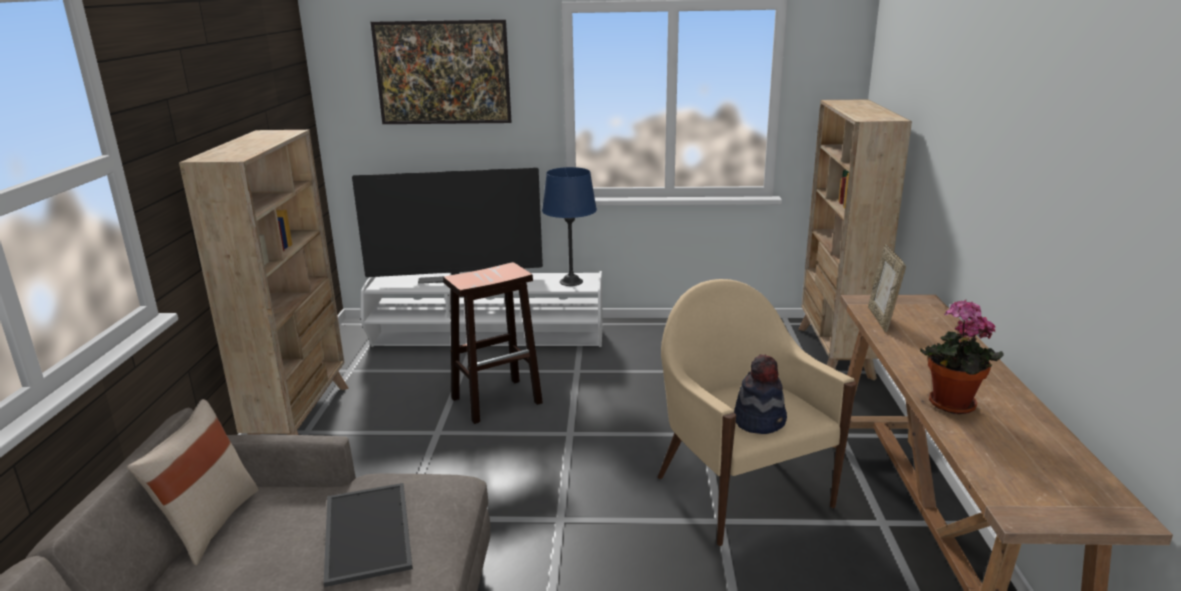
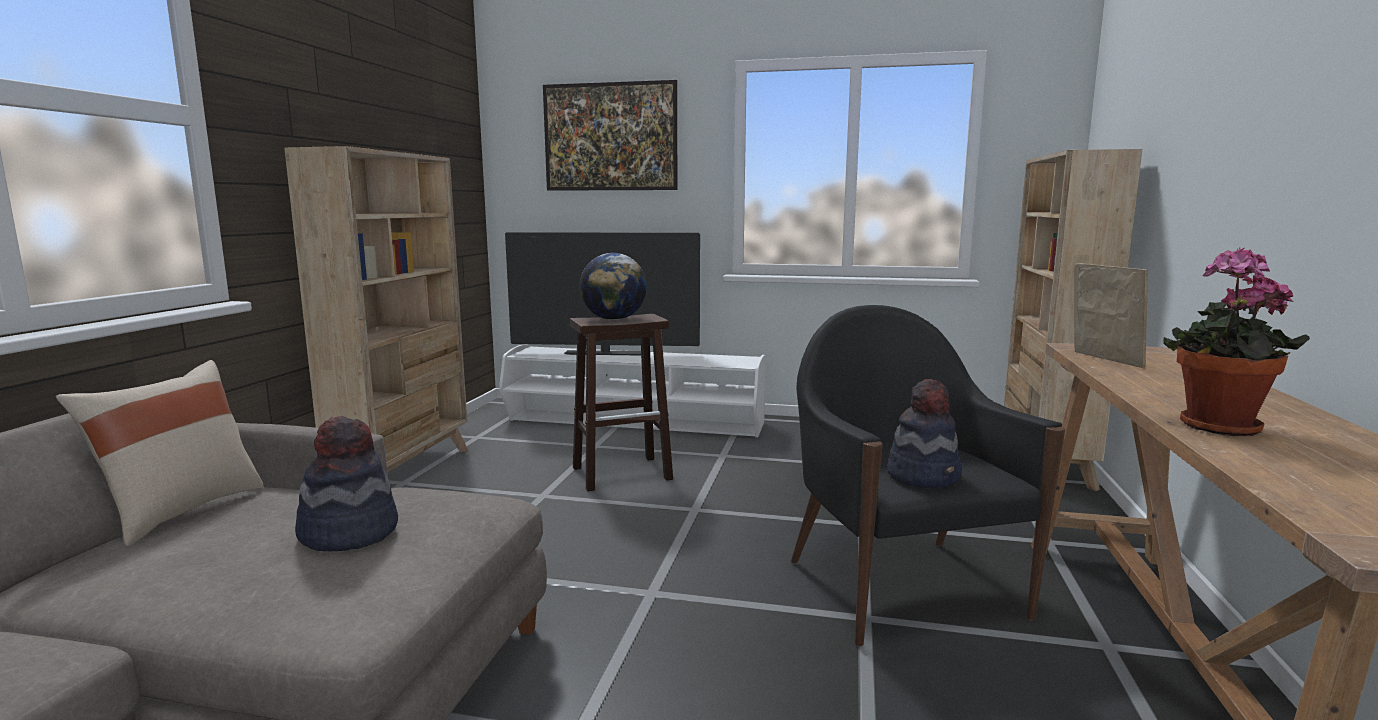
camera: 10 degrees right, 10 degrees down
tray [324,483,413,587] -> hat [295,416,398,551]
blue table lamp [542,167,597,286] -> none
beige armchair [658,279,857,546] -> black armchair [791,305,1065,647]
picture frame [868,244,906,332] -> picture frame turned 150 degrees clockwise [1074,263,1148,368]
none -> globe [580,253,647,320]

